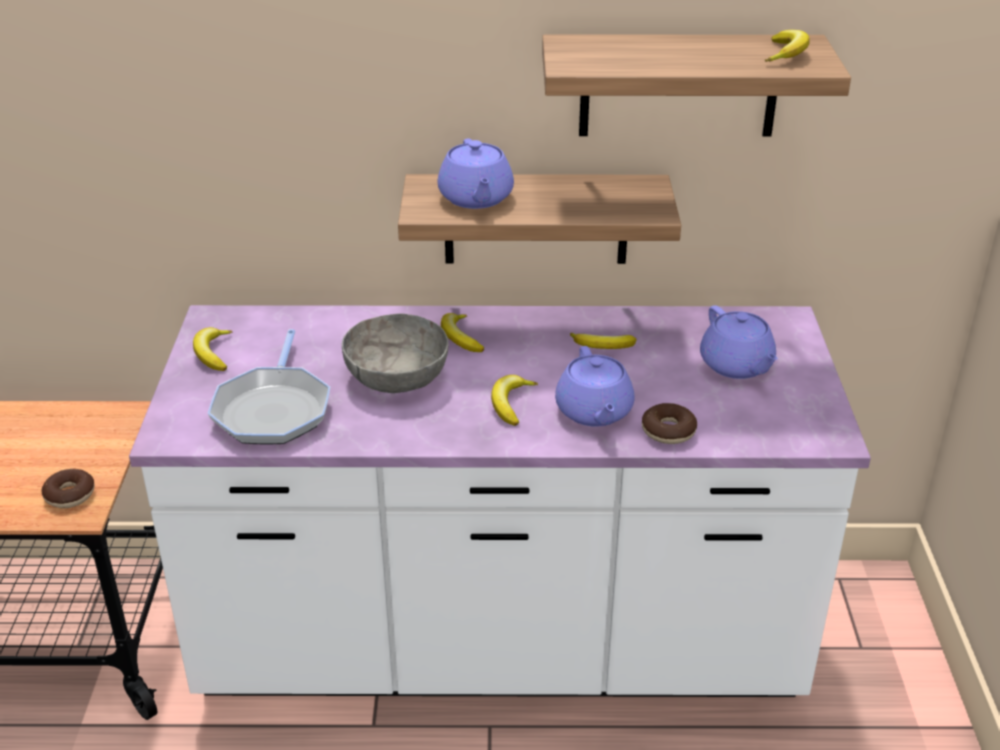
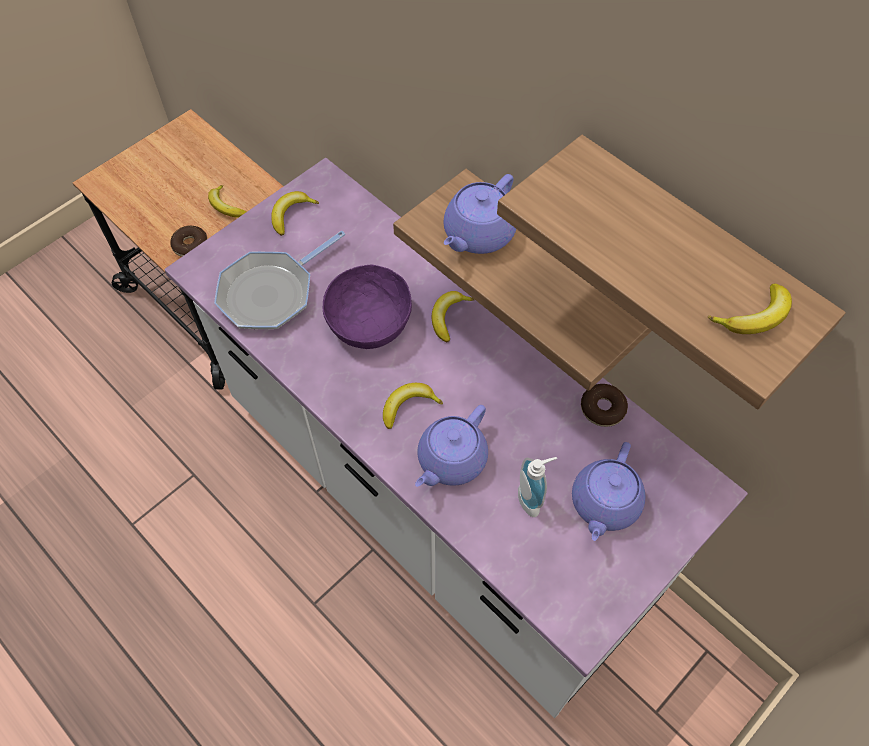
camera: 45 degrees right, 25 degrees up
grey bowl [342,314,449,393] -> purple bowl [322,264,412,349]
banana [570,333,637,349] -> banana moved to [208,185,247,218]
donut [642,403,697,444] -> donut moved to [581,384,628,427]
none -> soap dispenser [518,457,557,517]

